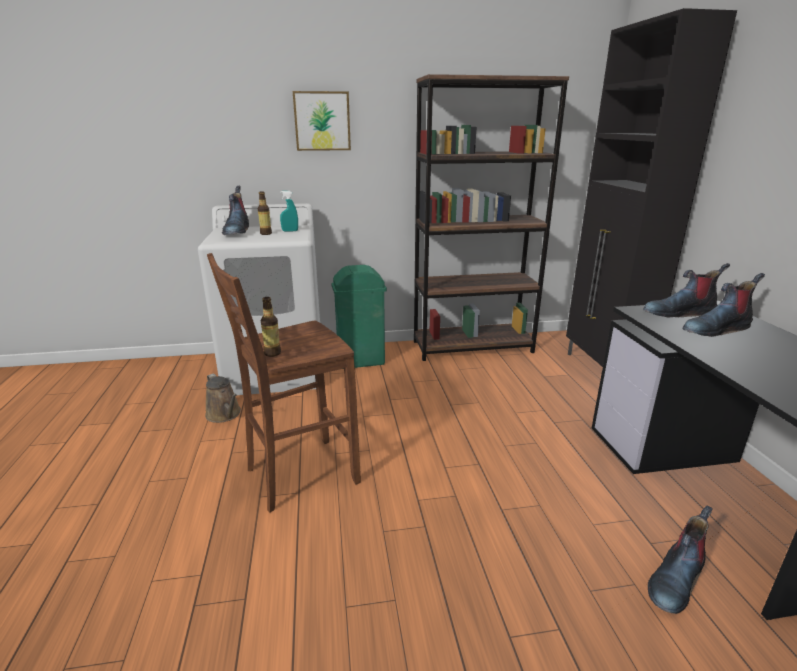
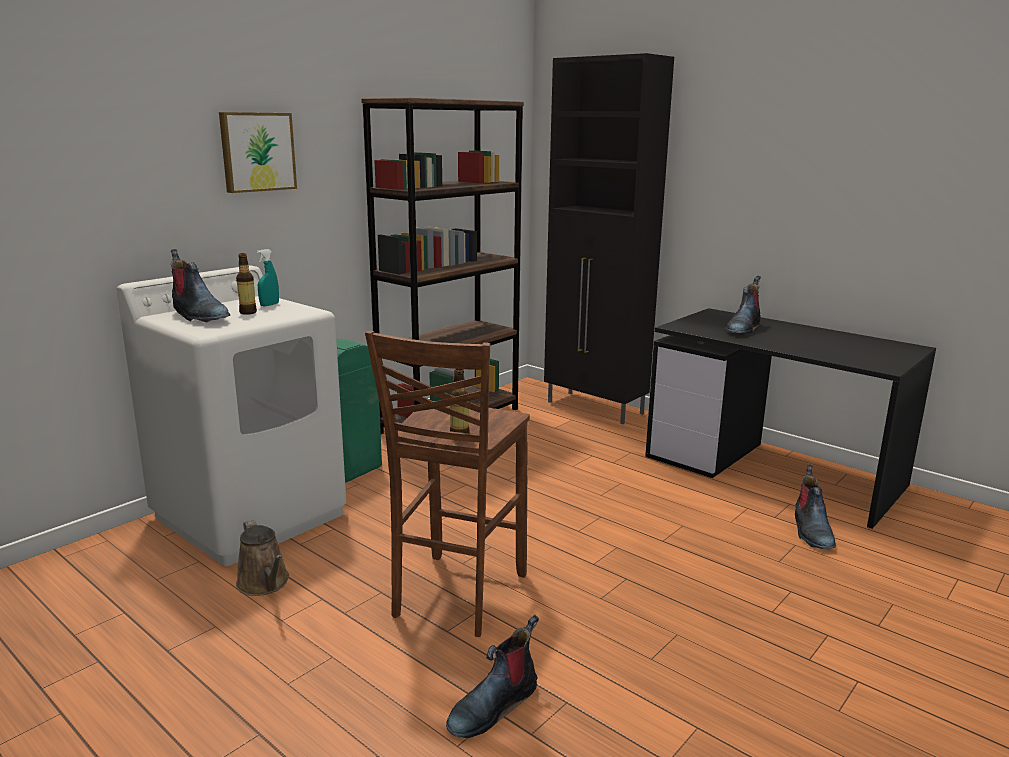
camera: 40 degrees left, 5 degrees down
brown watering can [205,373,241,423] -> brown watering can turned 45 degrees clockwise [236,520,289,596]
boot [643,263,730,317] -> boot moved to [446,615,539,738]

